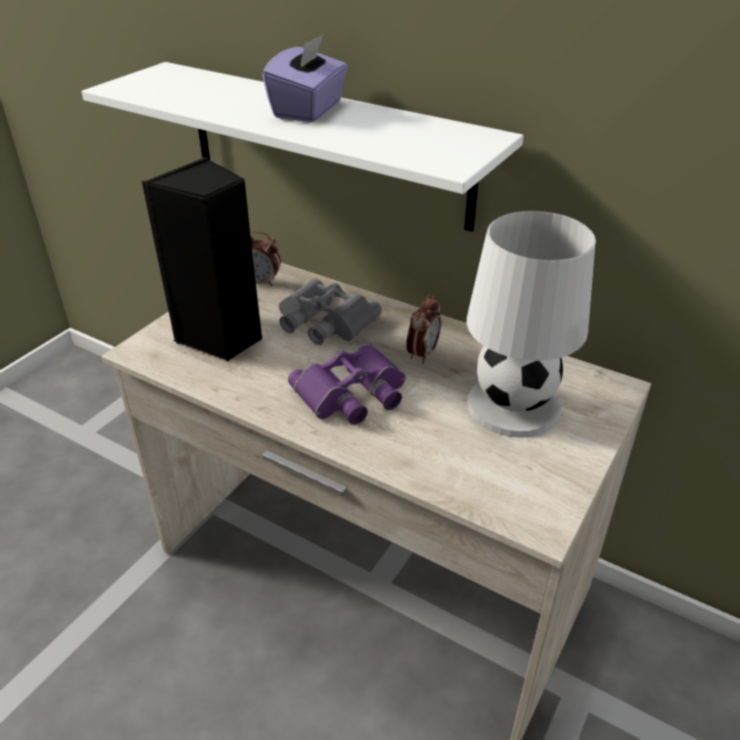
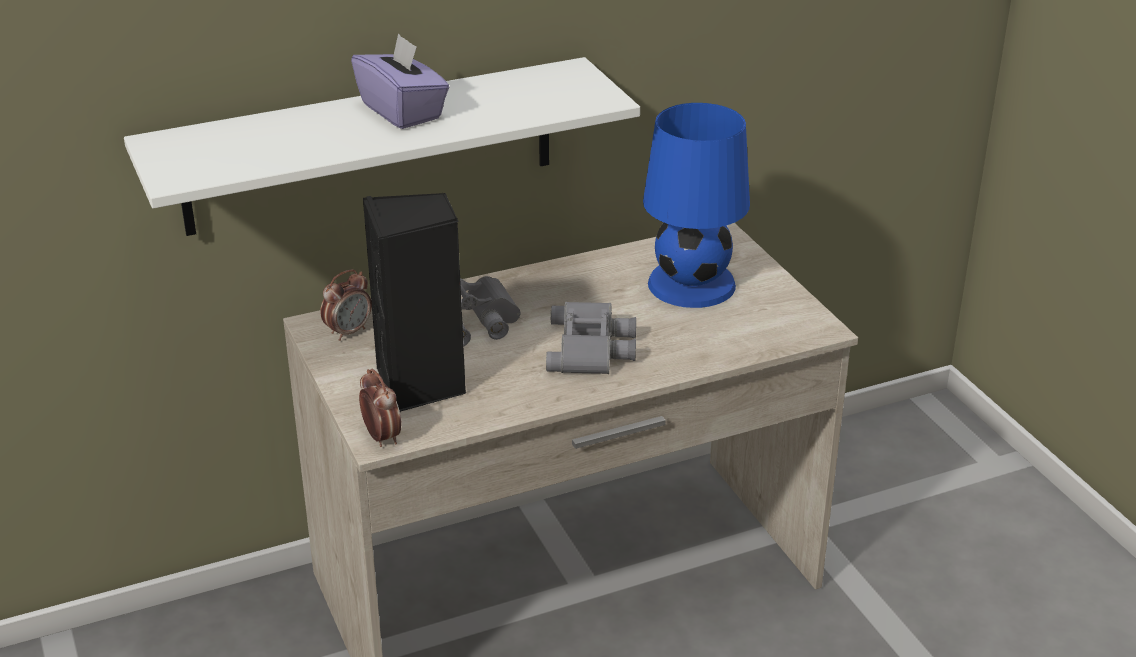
camera: 55 degrees left, 5 degrees down
purple binoculars [288,343,406,425] -> grey binoculars [546,302,636,374]
alarm clock [406,295,441,364] -> alarm clock moved to [359,369,401,447]
white table lamp [467,211,596,438] -> blue table lamp [643,103,750,308]

